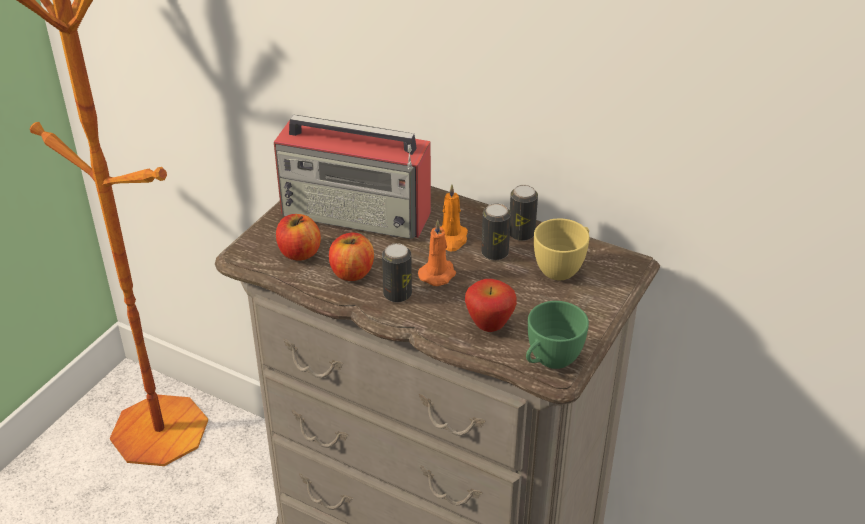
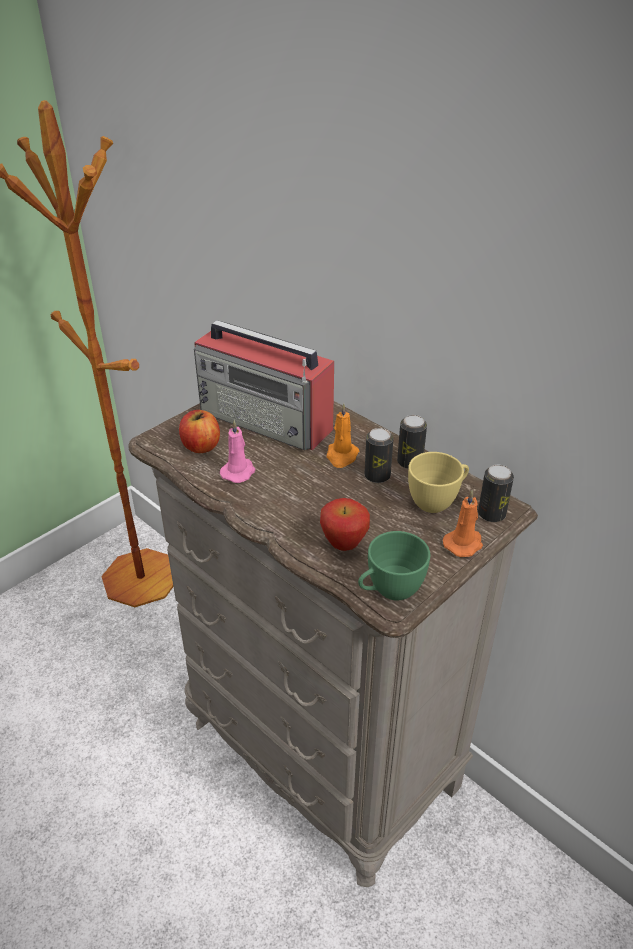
camera: 15 degrees right, 0 degrees up
apple [329,232,374,281] -> pink candle [220,420,255,483]
can [382,243,412,302] -> can moved to [478,465,514,522]
orange candle [418,220,456,286] -> orange candle moved to [443,490,483,557]

